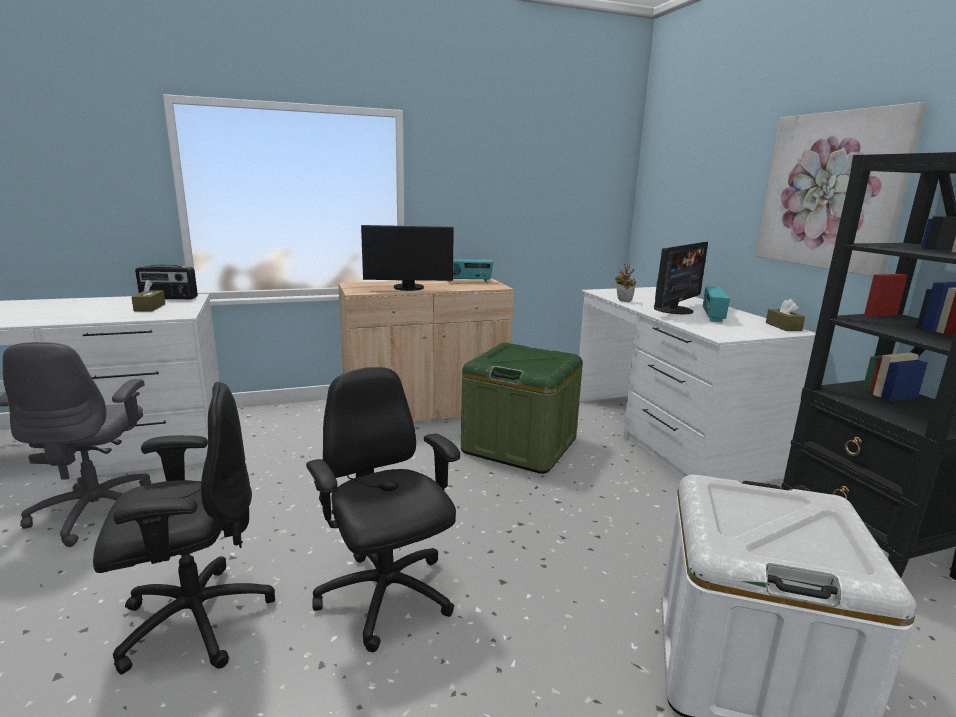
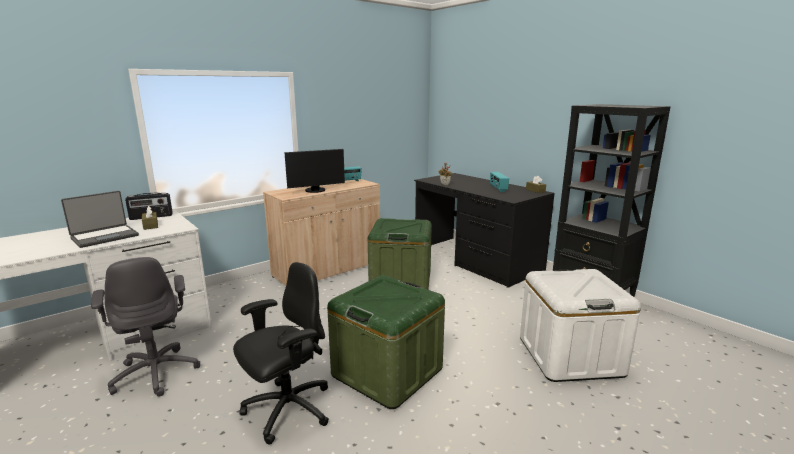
camera: 20 degrees left, 0 degrees up
black office chair [306,367,460,652] -> green storage box [327,275,445,409]
white desk [579,287,816,483] -> black desk [414,173,555,288]
monitor [654,242,708,314] -> none
picture [755,102,927,277] -> none
none -> laptop [61,191,139,248]

